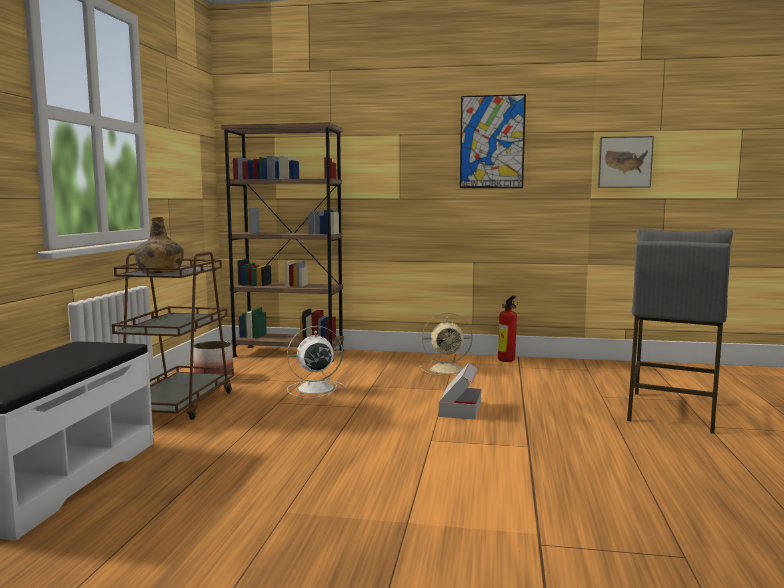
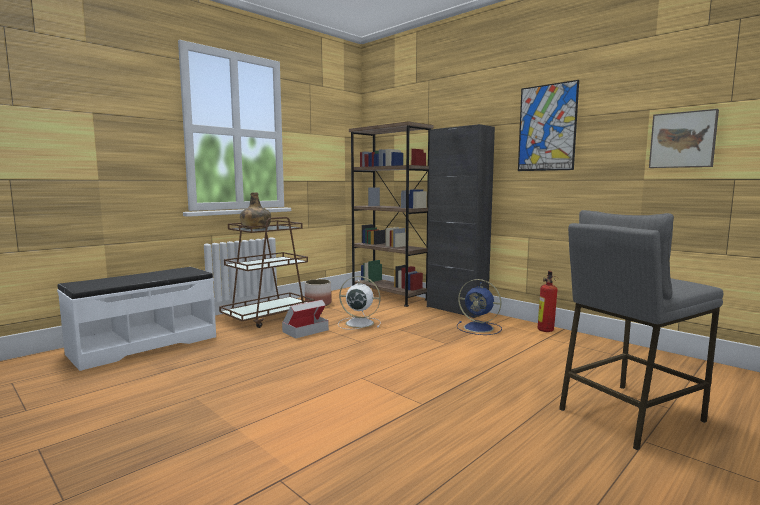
camera: 35 degrees right, 0 degrees up
beige fan [420,313,473,376] -> blue fan [457,279,502,335]
cardboard box [439,363,481,420] -> cardboard box moved to [282,300,329,338]
none -> black cabinet [427,124,495,318]

